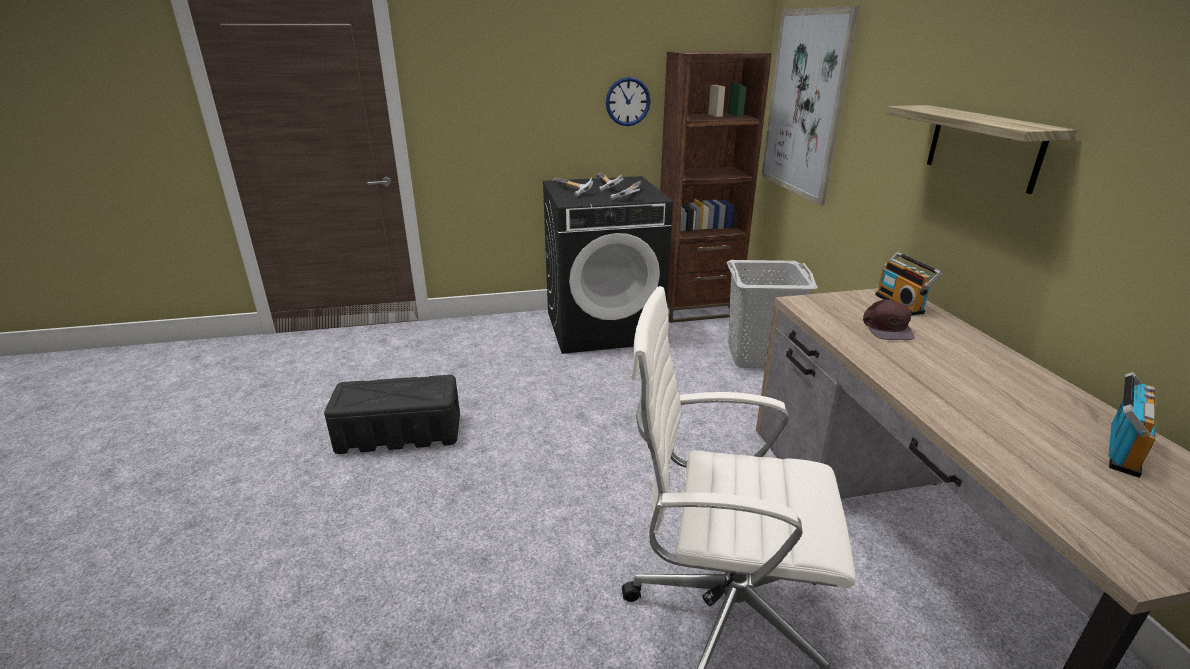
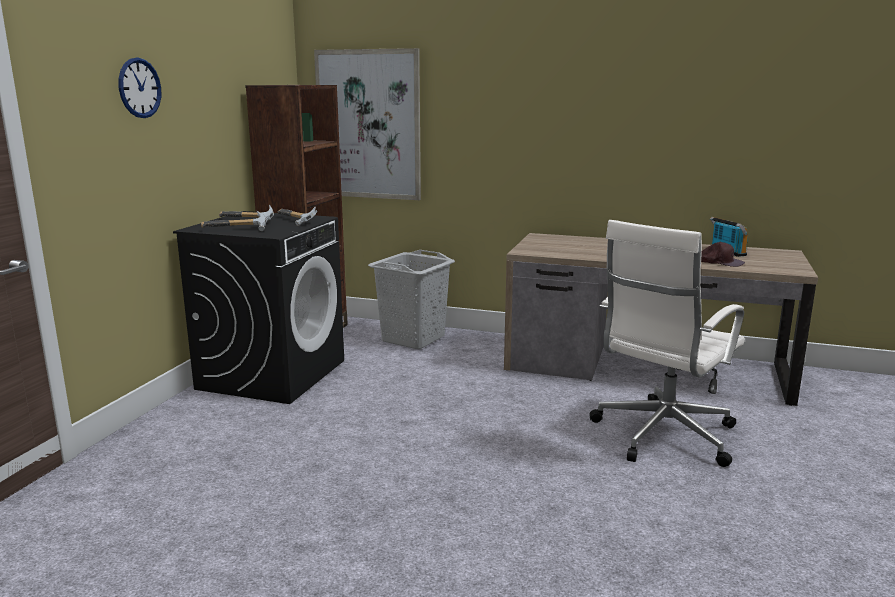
camera: 60 degrees left, 10 degrees down
black storage box [324,375,460,454] -> none
wall clock [606,77,651,126] -> wall clock moved to [118,58,161,118]
brown cap [863,299,915,340] -> brown cap moved to [701,242,745,267]
radio [875,252,942,316] -> none
shelf [886,105,1077,194] -> none

